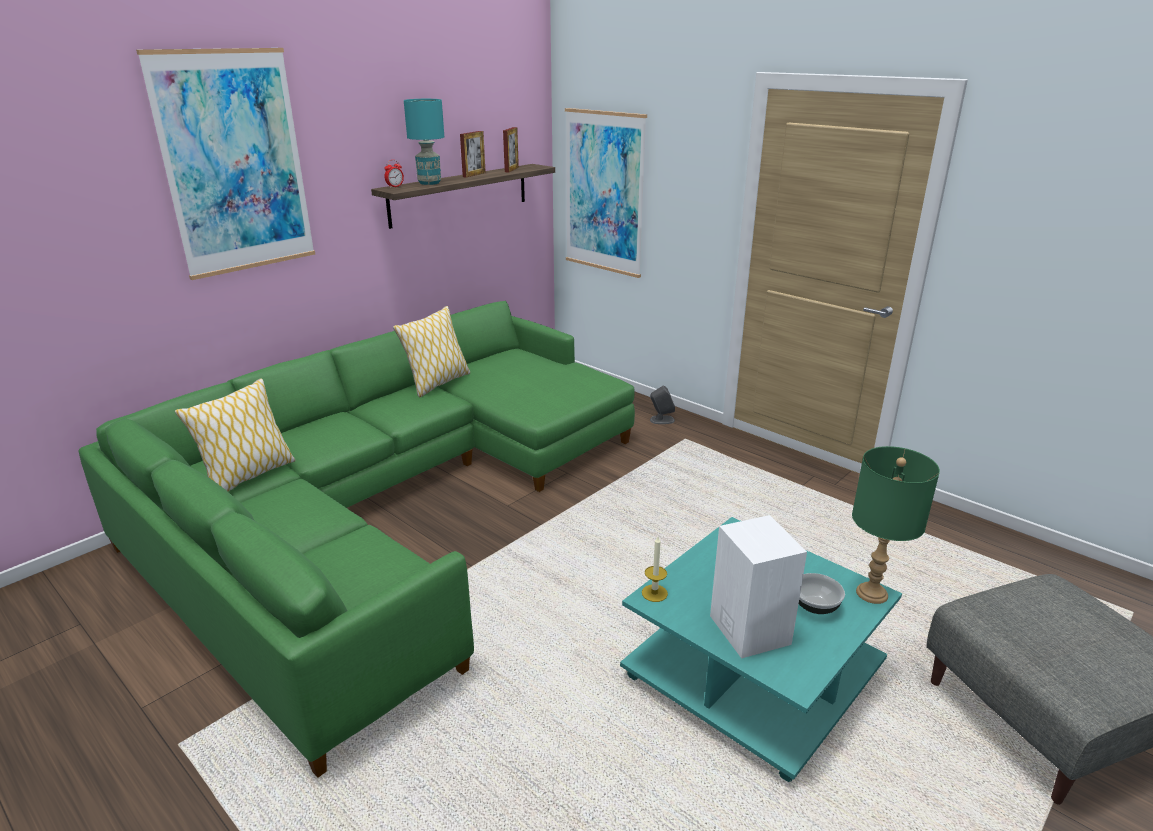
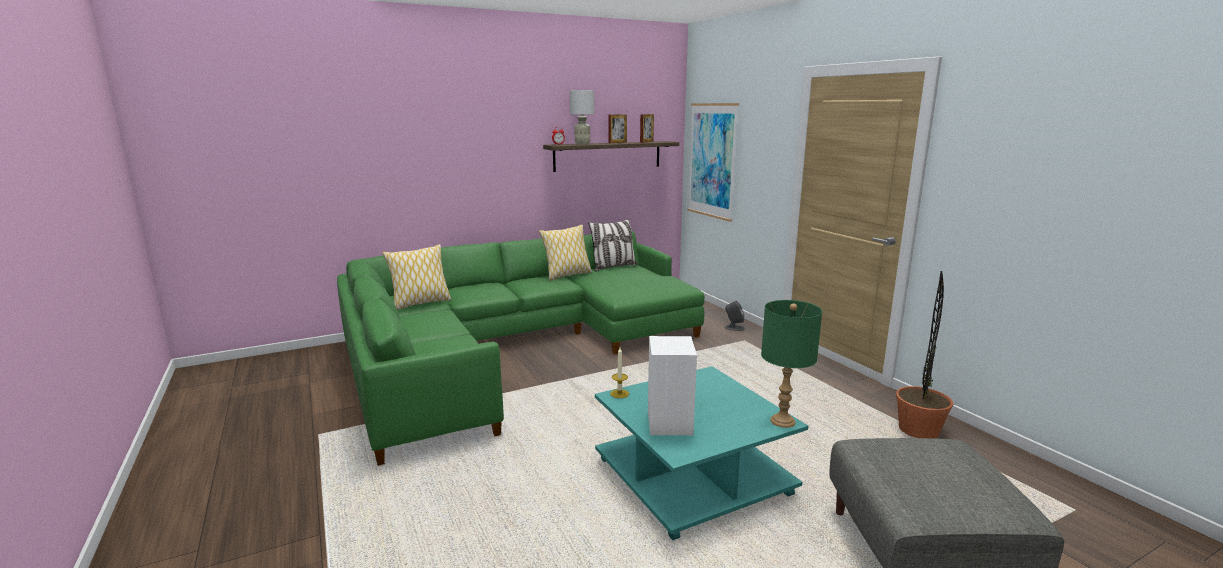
camera: 20 degrees right, 10 degrees down
picture [136,48,315,280] -> none
turquoise table lamp [404,99,444,185] -> grey table lamp [570,90,594,145]
bowl [799,573,845,614] -> none
none -> pillow [588,219,638,271]
none -> potted plant [896,271,953,439]

